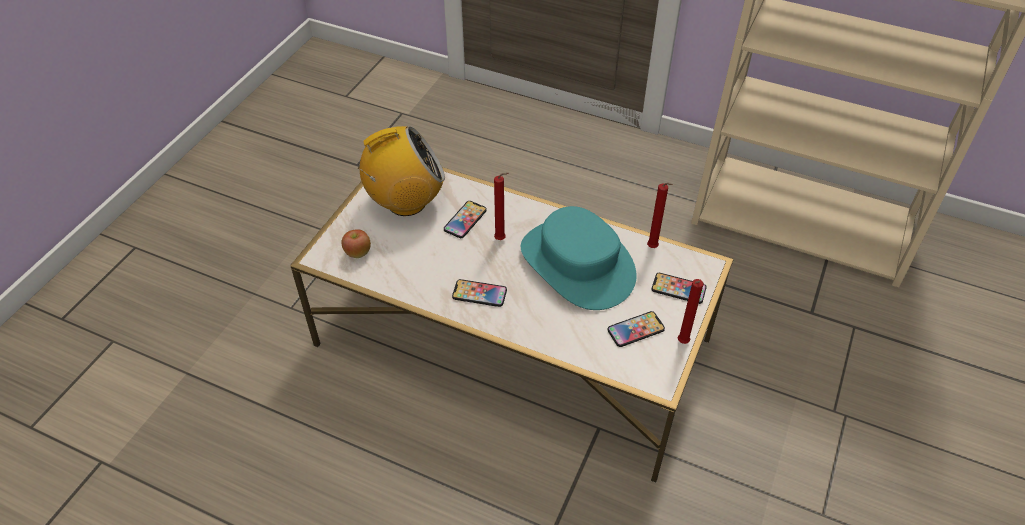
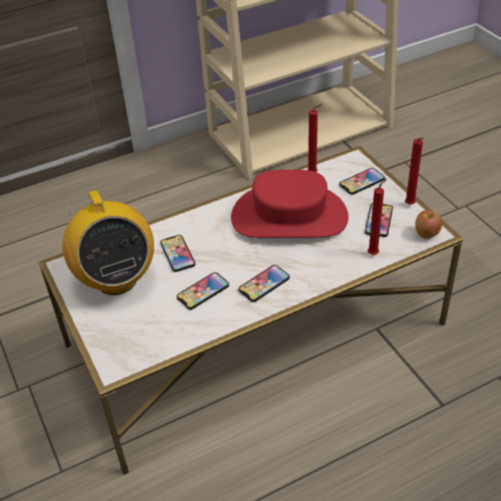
camera: 50 degrees left, 5 degrees down
apple [342,229,371,258] -> apple moved to [415,210,442,239]
radio [358,126,445,216] -> radio turned 135 degrees clockwise [63,190,154,295]
red candle [494,173,509,240] -> red candle moved to [368,178,387,255]
turquoise hat [521,206,637,310] -> red hat [231,170,348,238]
none -> phone [177,272,229,310]

